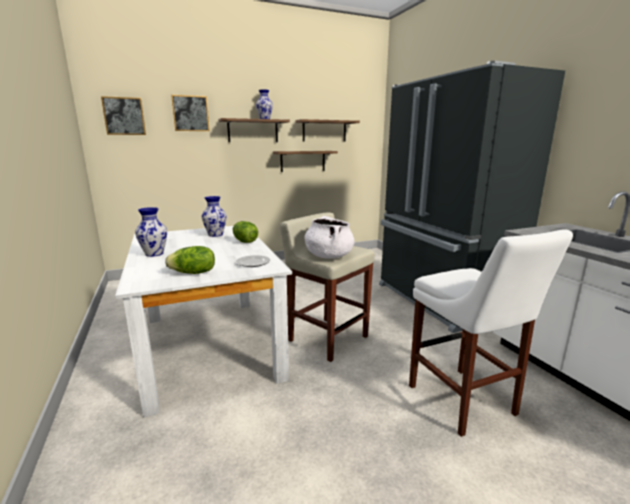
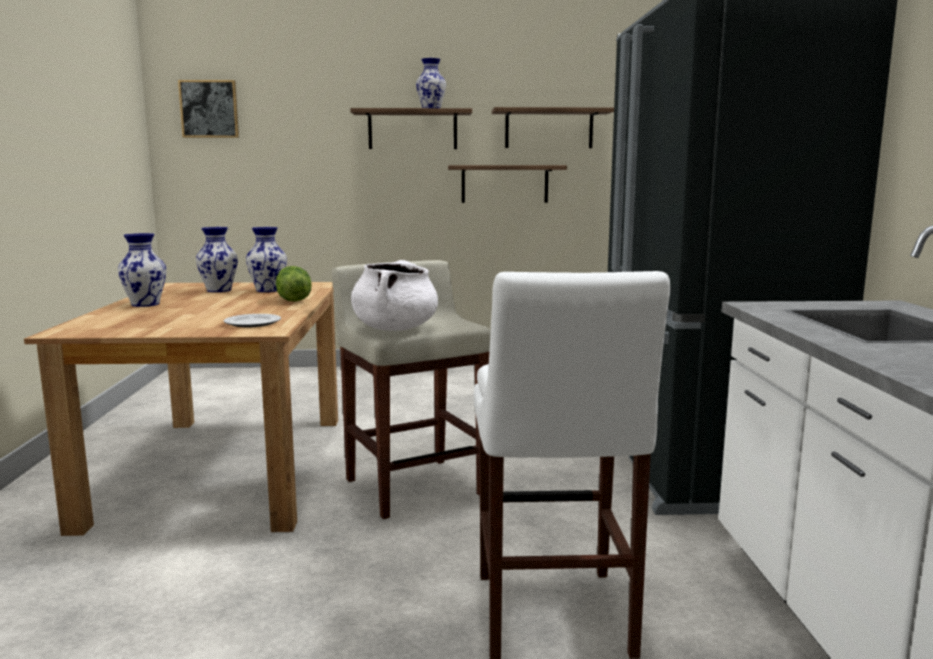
camera: 20 degrees right, 5 degrees down
white dining table [115,226,292,418] -> brown dining table [24,282,338,536]
lettuce [165,246,215,274] -> none
picture [171,95,210,131] -> none
none -> vase [196,227,238,292]

